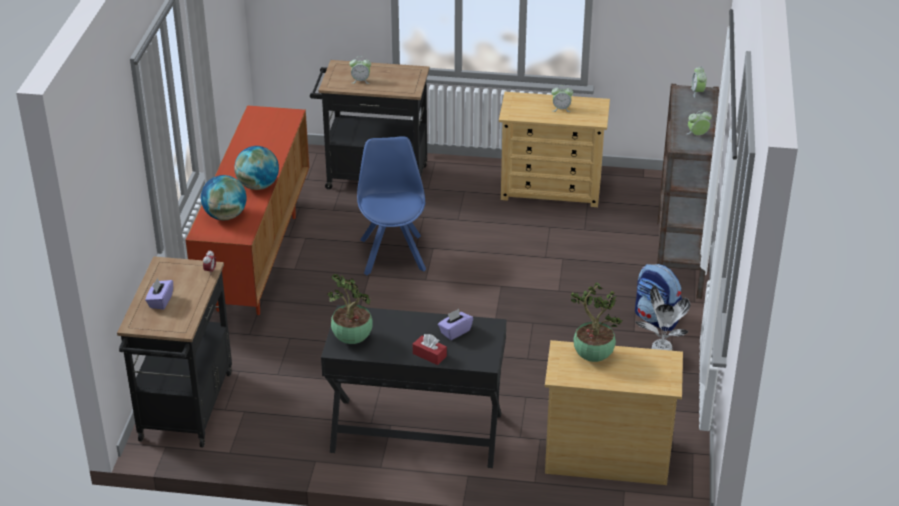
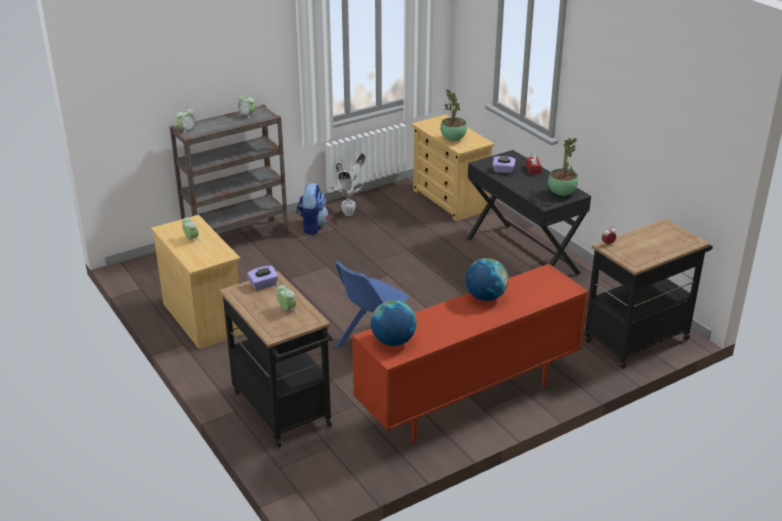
camera: 130 degrees left, 5 degrees down
purple tissue box [145,278,173,310] -> purple tissue box moved to [247,266,278,290]
globe [201,175,247,220] -> globe moved to [371,300,417,346]

